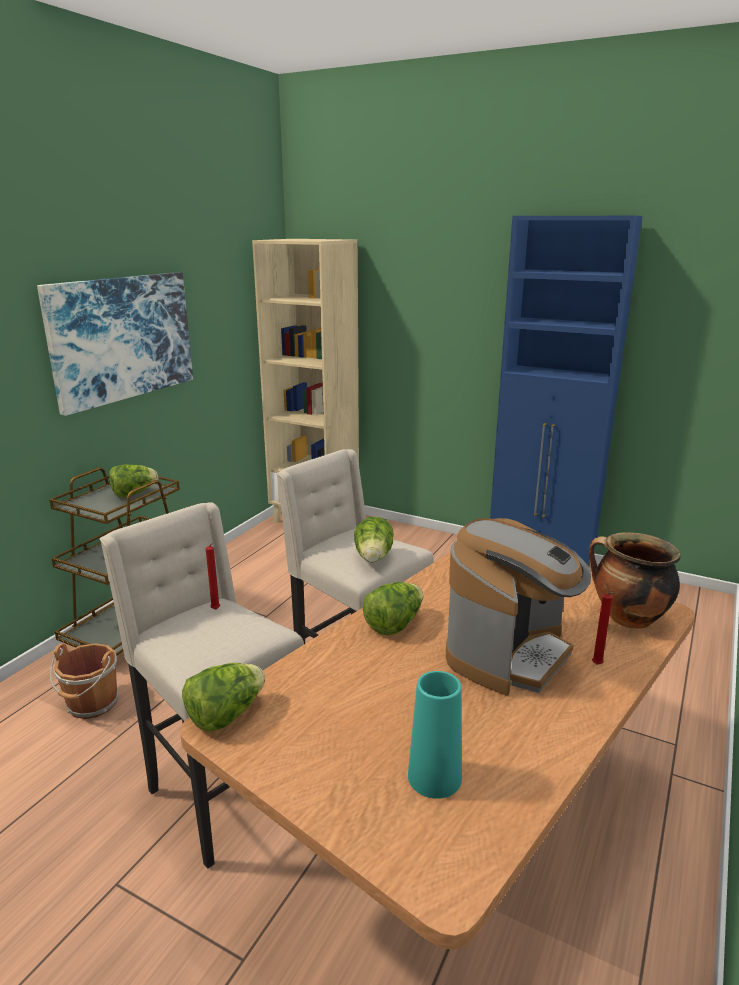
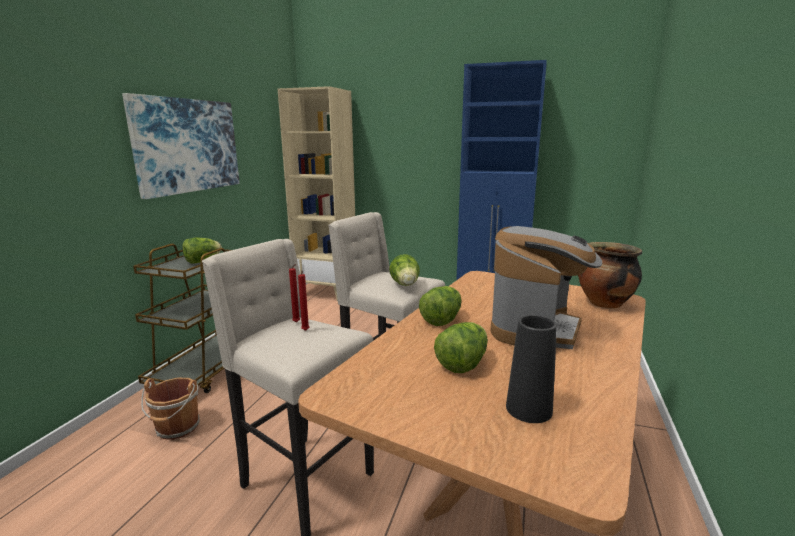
camera: 10 degrees left, 5 degrees down
lettuce [182,663,265,732] -> lettuce moved to [434,322,488,373]
turquoise vase [408,671,462,799] -> black vase [506,315,557,423]
red candle [592,592,614,665] -> red candle moved to [298,271,309,331]

